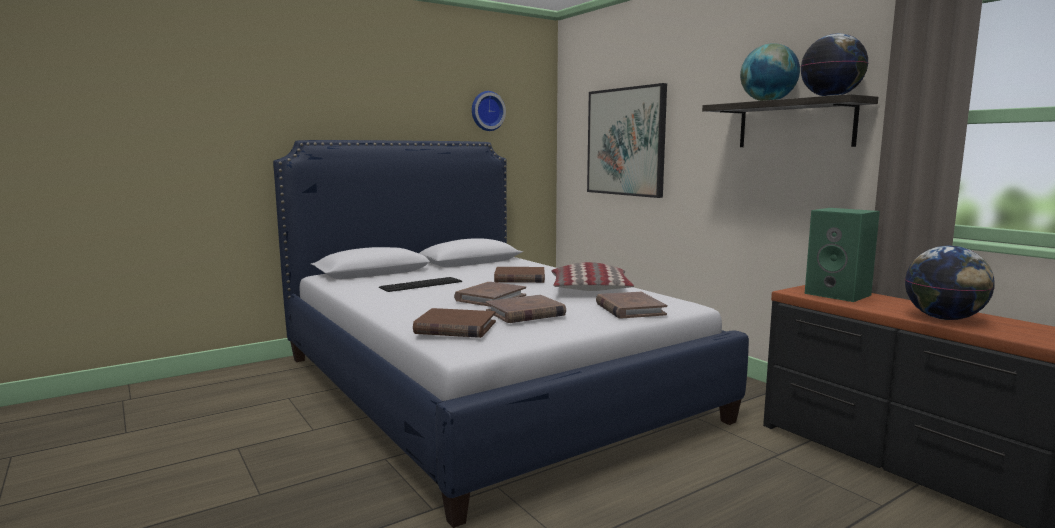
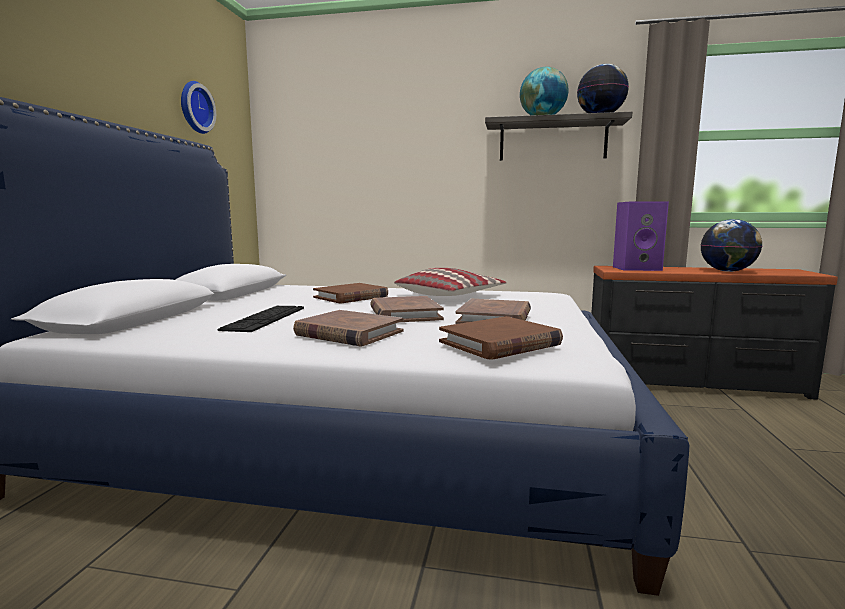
camera: 45 degrees left, 0 degrees up
picture [587,83,667,198] -> none
brown book [596,292,667,319] -> brown book moved to [293,310,404,347]
green speaker [805,208,880,302] -> purple speaker [613,202,669,271]

